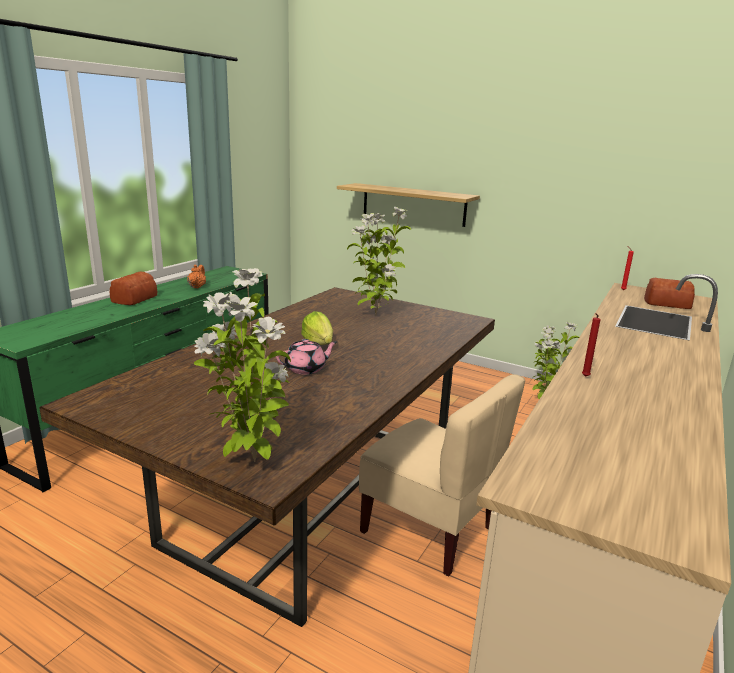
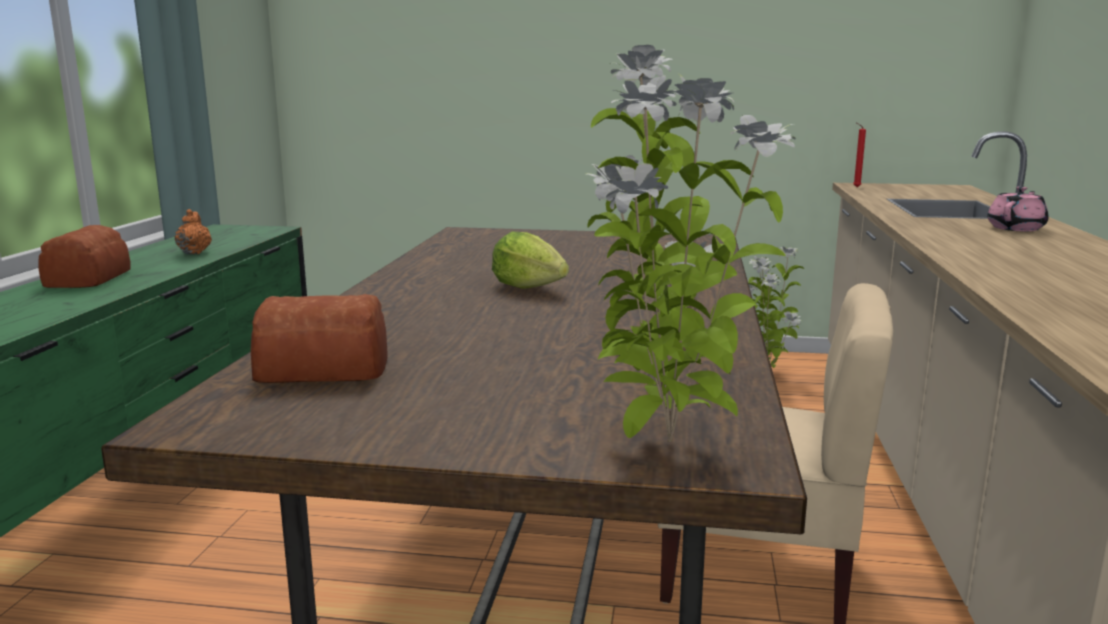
camera: 20 degrees left, 5 degrees down
pink teapot [276,339,337,375] -> pink teapot moved to [987,186,1048,231]
shelf [337,183,480,227] -> none
potted plant [347,207,412,316] -> none
red candle [582,313,601,377] -> none
bread [644,278,695,309] -> bread moved to [251,294,388,383]

